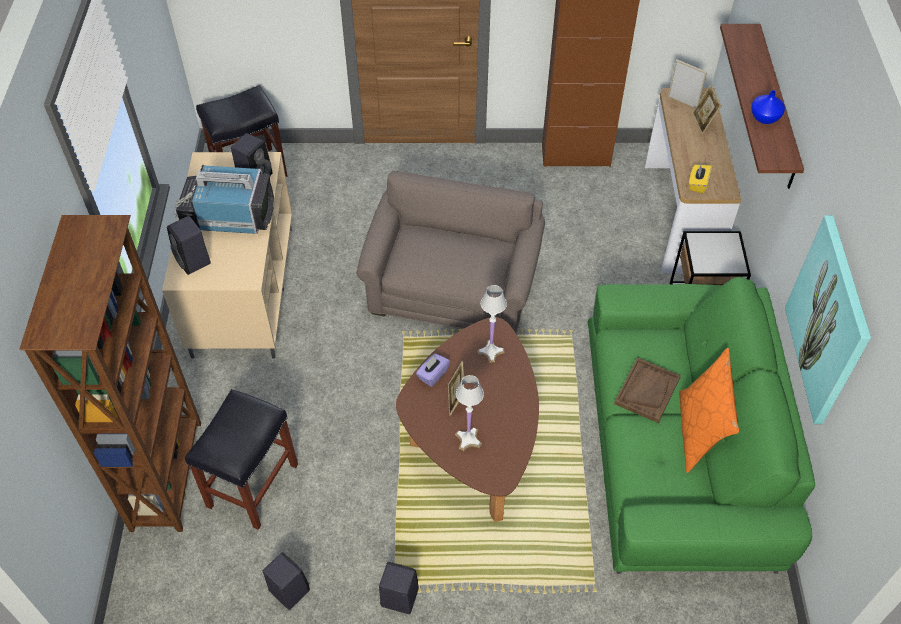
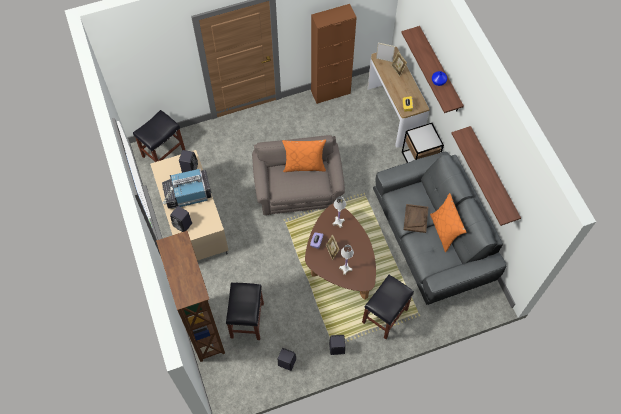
camera: 20 degrees left, 10 degrees up
green sofa [587,277,815,574] -> grey sofa [373,152,506,305]
picture [785,215,871,424] -> shelf [451,126,521,226]
none -> orange pillow [282,140,326,172]
none -> black stool [362,275,414,339]

